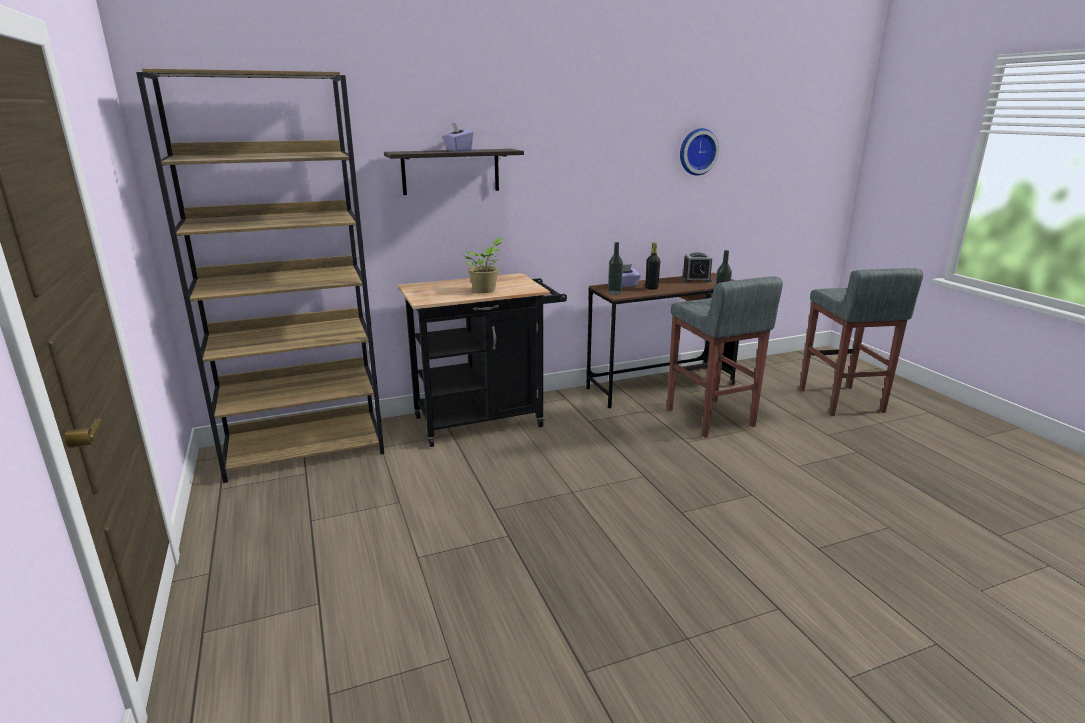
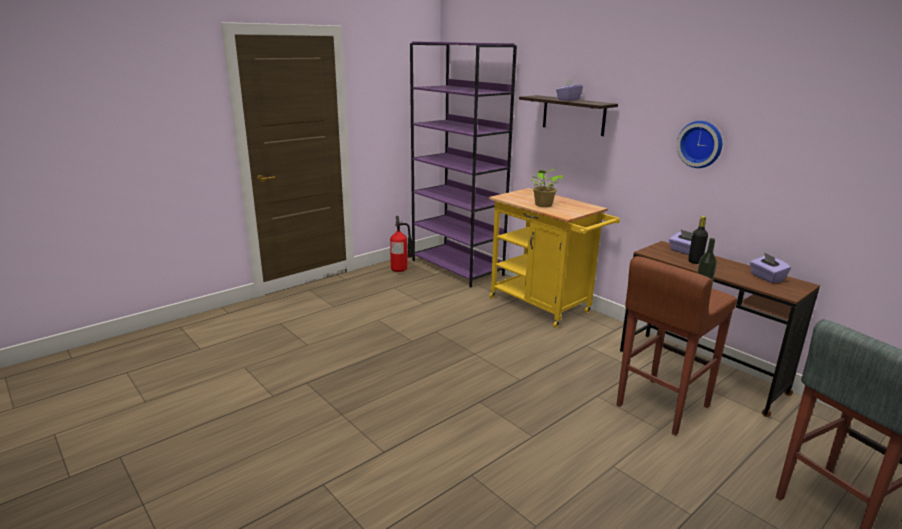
camera: 70 degrees right, 0 degrees up
brown bookcase [136,68,384,483] -> purple bookcase [410,42,517,287]
black cart [398,273,567,447] -> yellow cart [489,188,620,328]
bottle [608,242,623,295] -> none
grey stool [667,276,783,438] -> brown stool [616,256,737,436]
wall clock [680,128,719,175] -> wall clock moved to [677,121,722,168]
alarm clock [682,252,712,282] -> purple tissue box [750,252,791,283]
none -> fire extinguisher [390,216,415,272]

